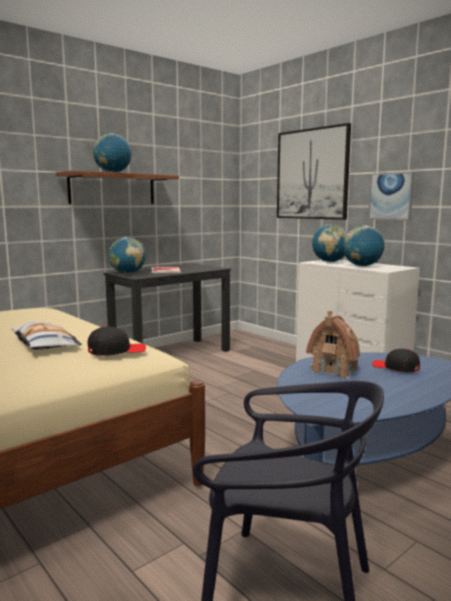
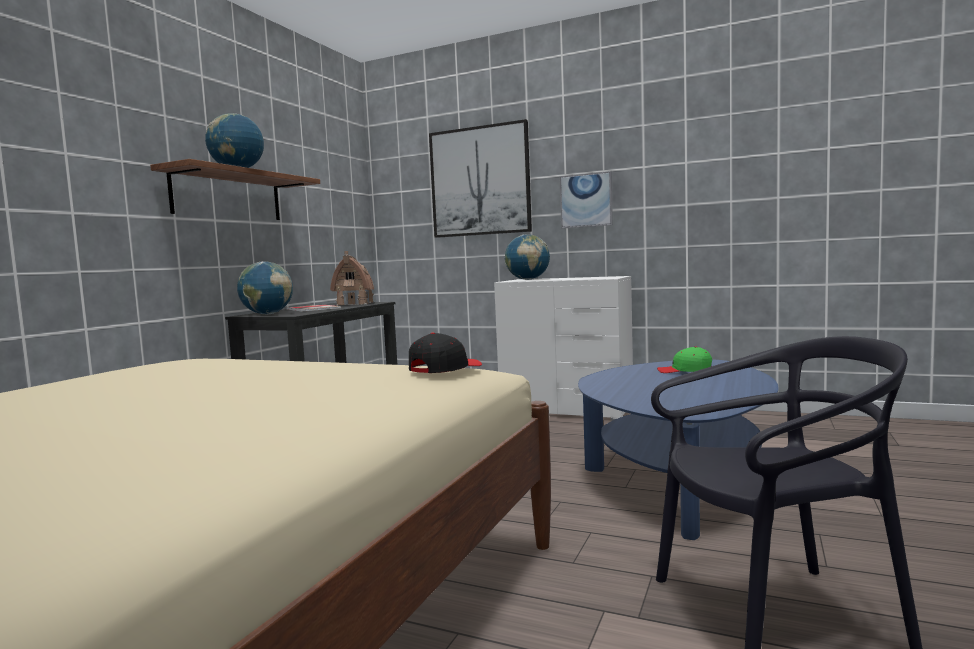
camera: 25 degrees left, 5 degrees down
pillow [12,321,82,350] -> none
toy house [306,310,360,378] -> toy house moved to [330,251,374,305]
globe [343,226,385,266] -> none
black cap [372,349,420,373] -> green cap [657,346,712,373]

